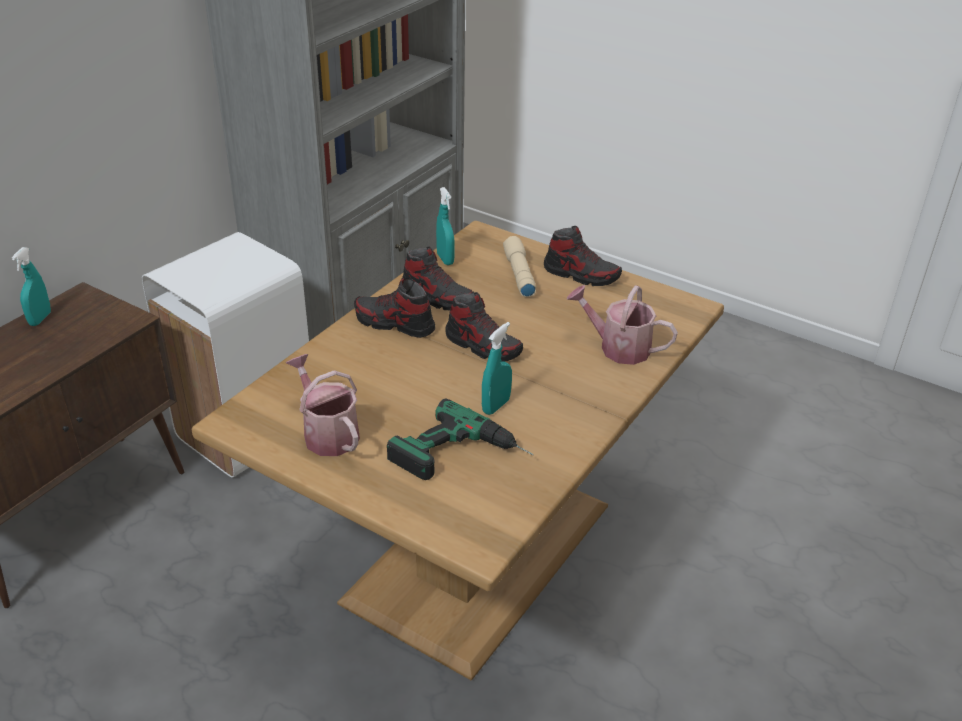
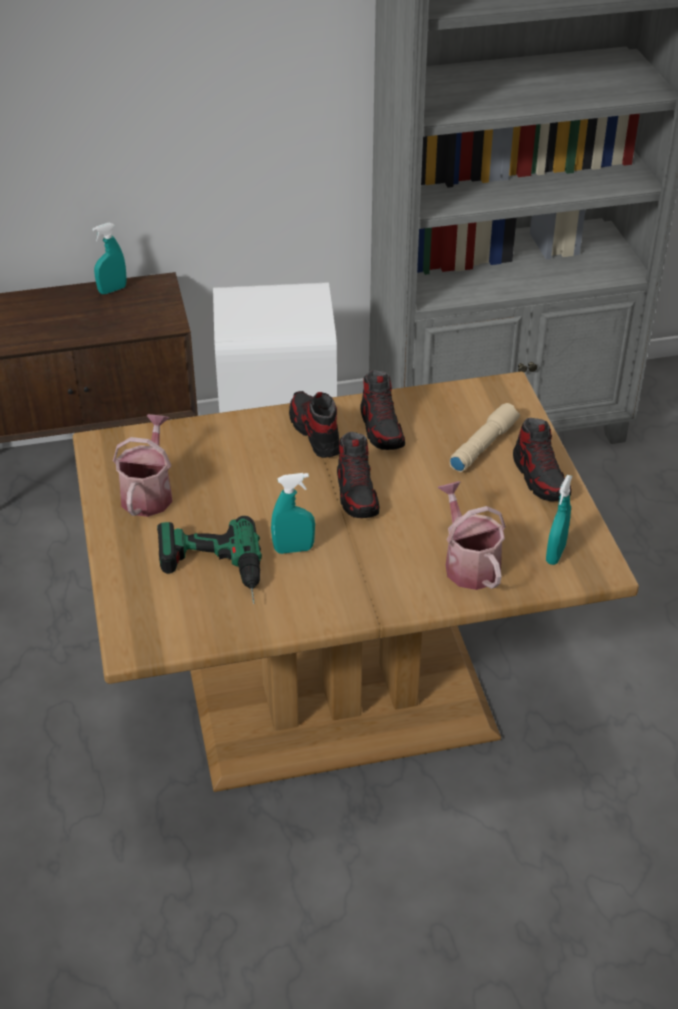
camera: 45 degrees right, 5 degrees up
turquoise spray bottle [436,187,455,265] -> turquoise spray bottle moved to [546,475,572,565]

